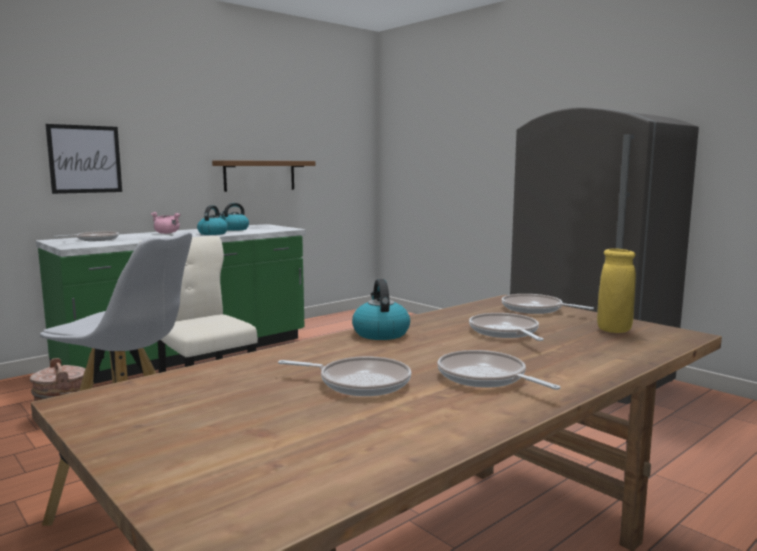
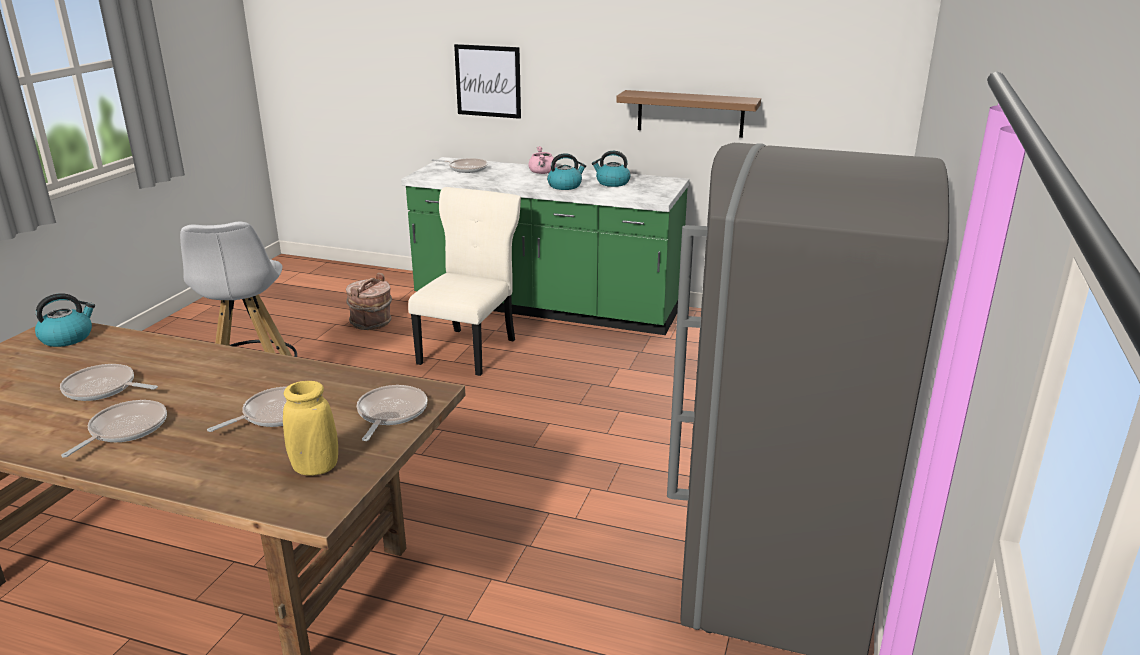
camera: 60 degrees right, 15 degrees up
frying pan [278,356,411,396] -> frying pan turned 120 degrees clockwise [60,364,158,401]
kettle [352,279,410,340] -> kettle moved to [35,293,95,347]

